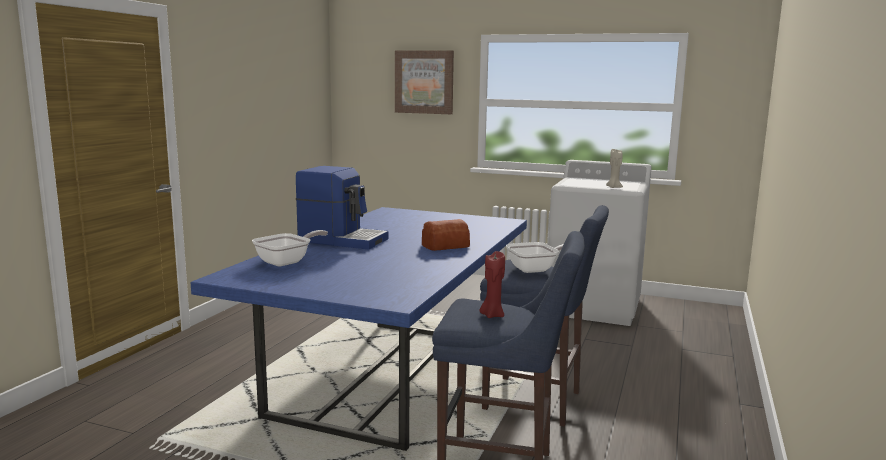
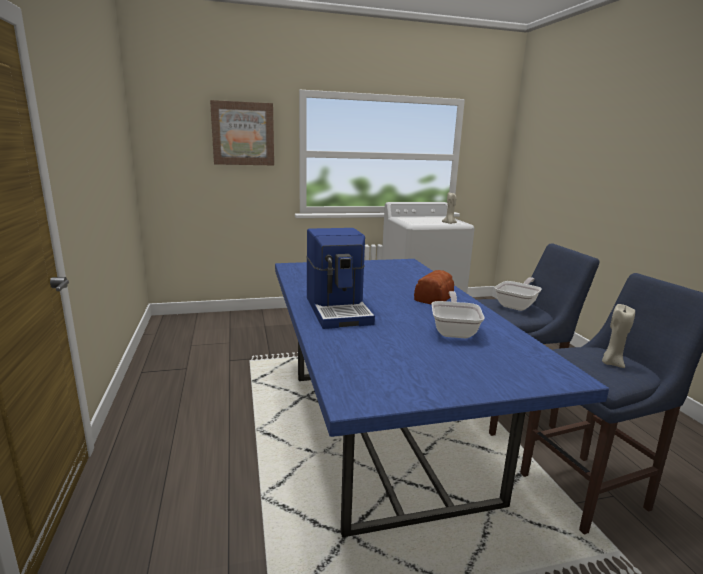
camera: 35 degrees left, 5 degrees up
frying pan [252,230,328,266] -> frying pan moved to [432,291,485,338]
coffee machine [296,166,388,250] -> coffee machine turned 90 degrees clockwise [306,228,375,329]
red candle [480,251,505,318] -> beige candle [602,304,635,368]

